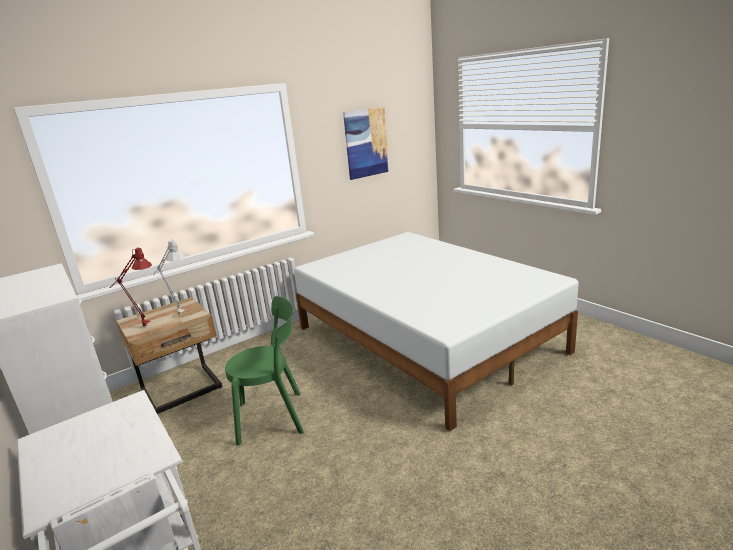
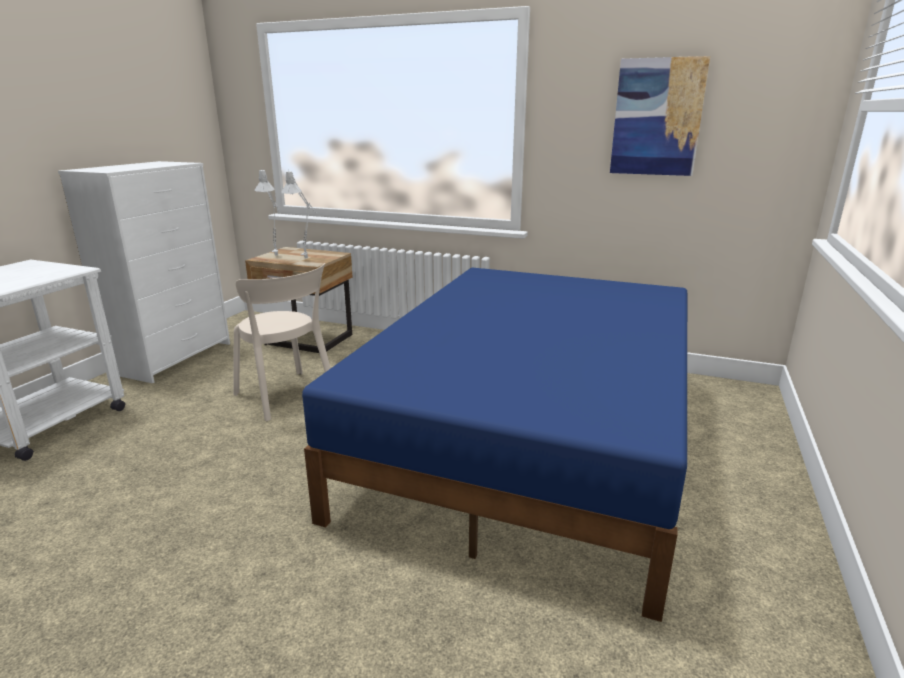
camera: 55 degrees right, 0 degrees up
red table lamp [110,247,152,326] -> grey table lamp [255,170,279,255]
green chair [225,296,304,445] -> beige chair [234,263,331,421]
white bed [294,232,579,432] -> blue bed [302,267,687,622]

